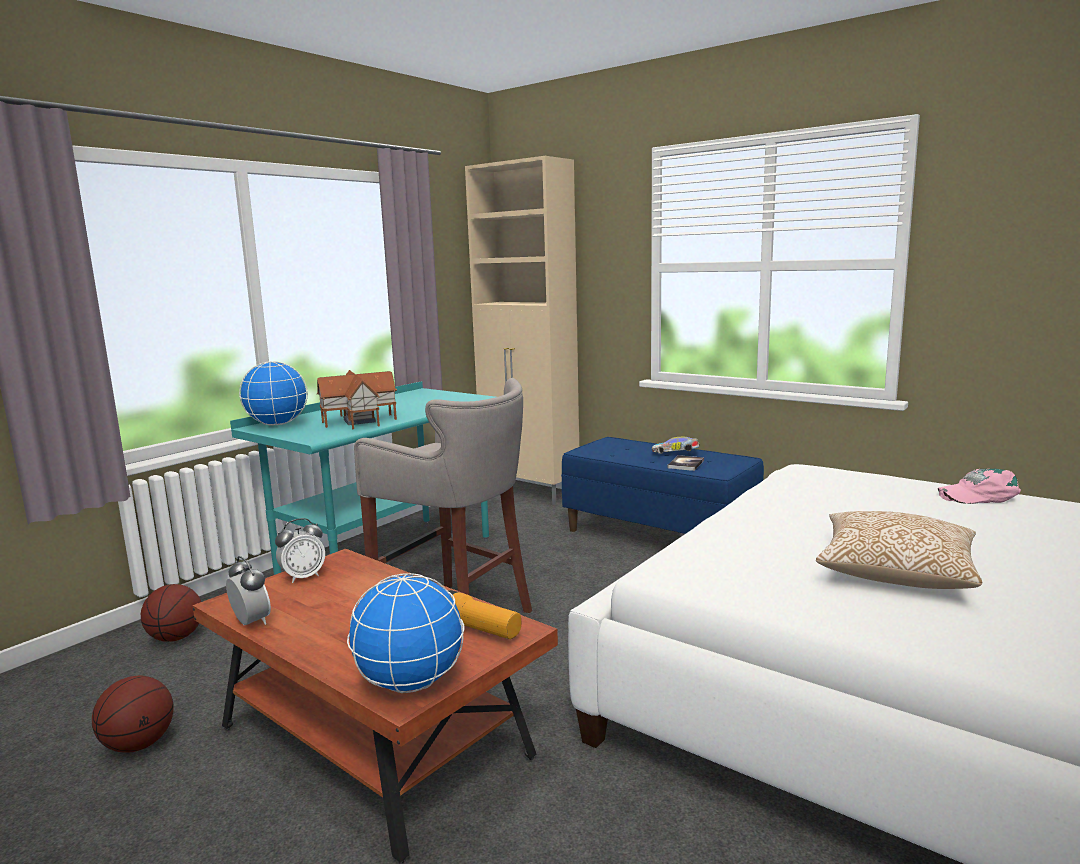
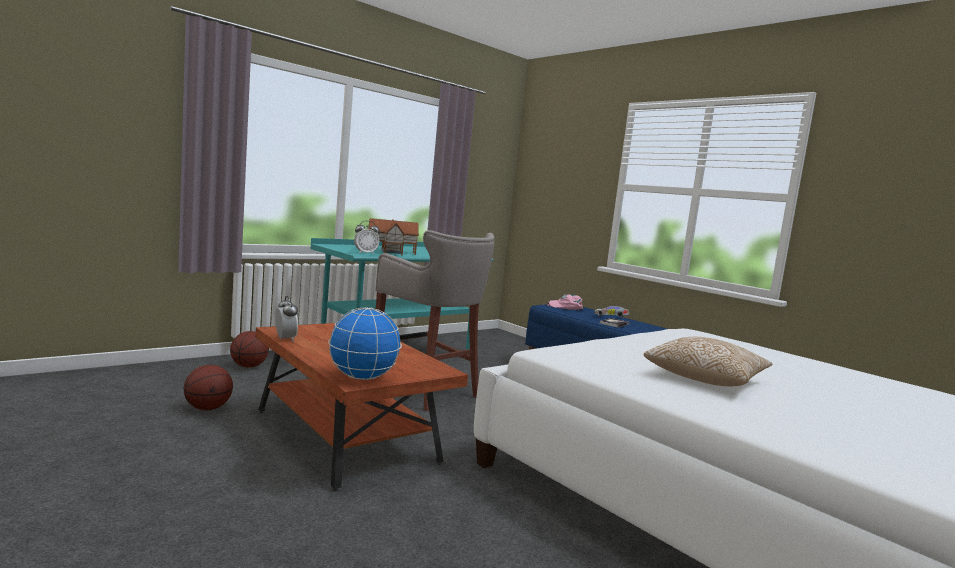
camera: 10 degrees right, 5 degrees down
globe [239,361,308,426] -> none
alarm clock [275,518,325,583] -> alarm clock moved to [354,221,380,255]
flashlight [448,590,521,639] -> none
beige cabinet [465,156,579,505] -> none
pink cap [938,469,1021,504] -> pink cap moved to [548,294,584,310]

